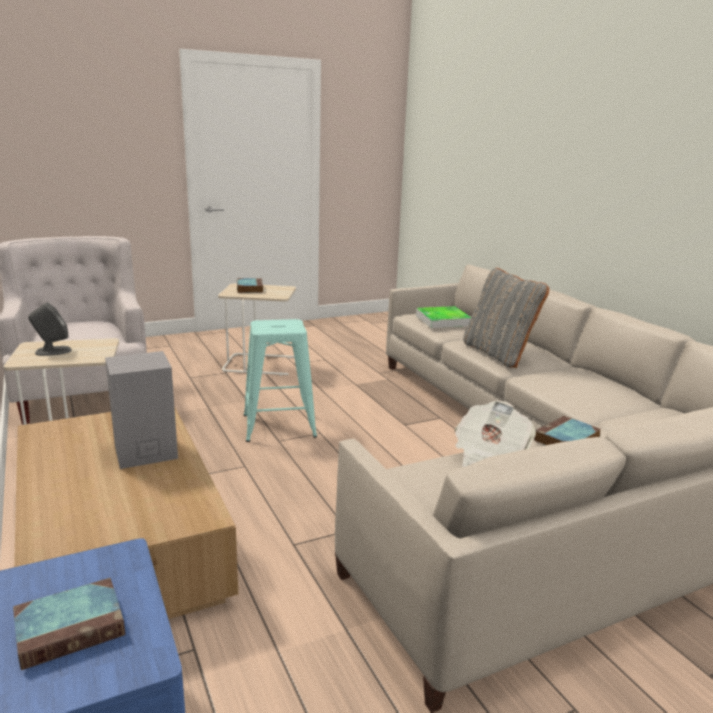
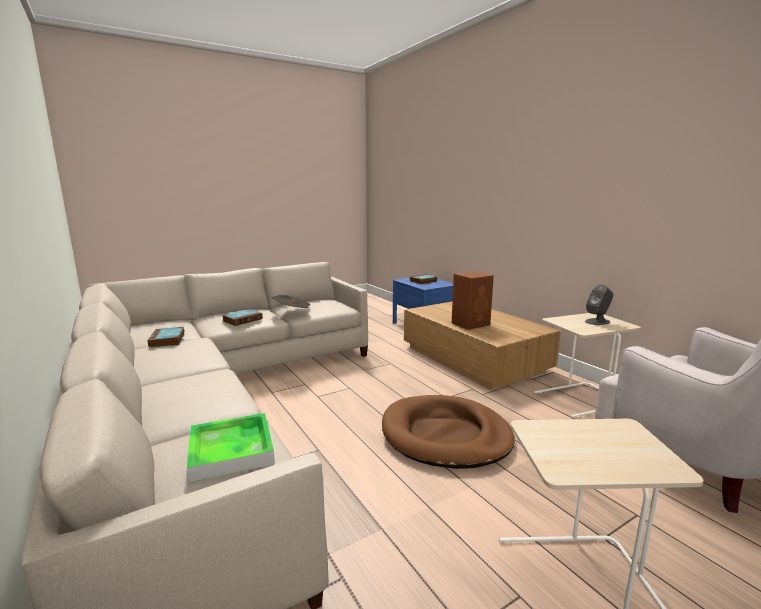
camera: 175 degrees right, 5 degrees down
grey speaker [105,351,178,469] -> brown speaker [452,271,494,330]
book [237,278,263,293] -> book moved to [148,327,185,347]
turquoise stool [244,319,317,442] -> brown dog bed [382,395,515,469]
grey pillow [463,268,549,368] -> none

